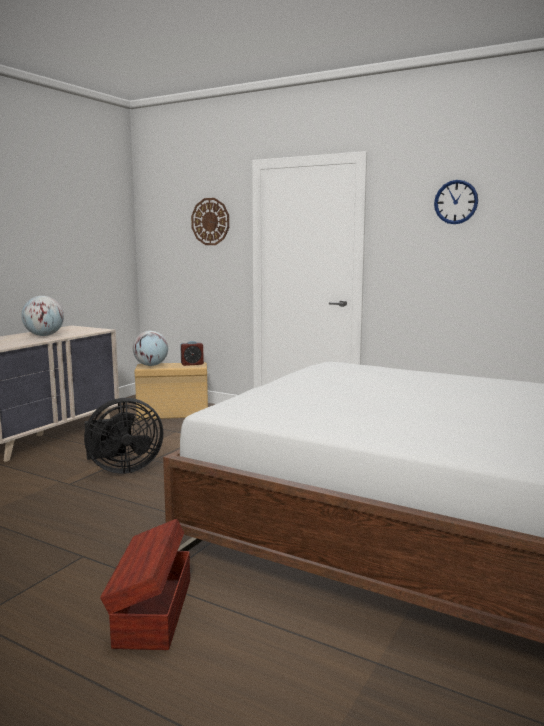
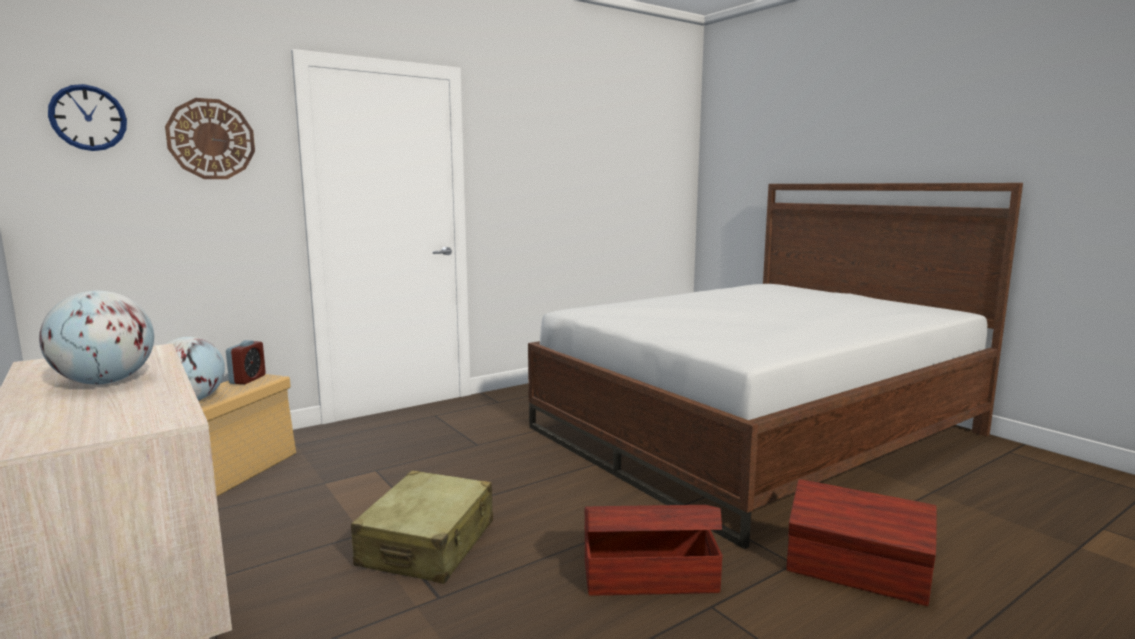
camera: 65 degrees left, 0 degrees up
black fan [84,398,163,474] -> beige suitcase [351,470,493,584]
wall clock [434,180,478,224] -> wall clock moved to [48,84,127,151]
none -> brown storage box [584,505,723,595]

